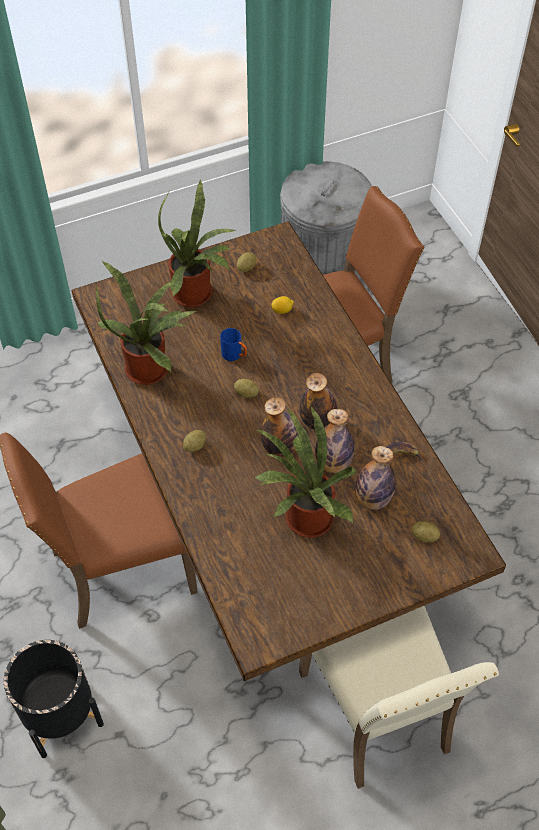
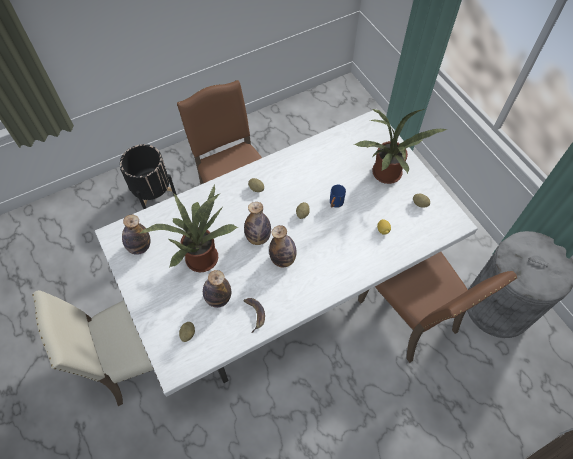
camera: 85 degrees right, 5 degrees up
brown dining table [72,221,506,681] -> white dining table [95,110,478,396]
potted plant [96,261,197,385] -> none
bottle [315,409,354,473] -> bottle moved to [122,215,150,255]

